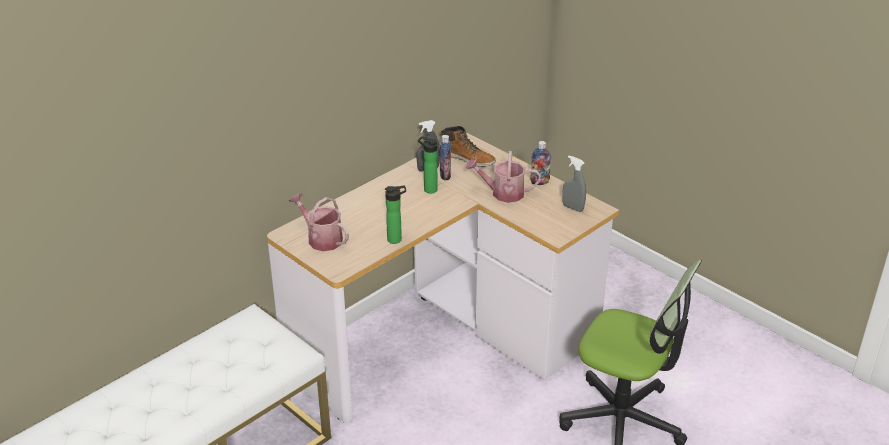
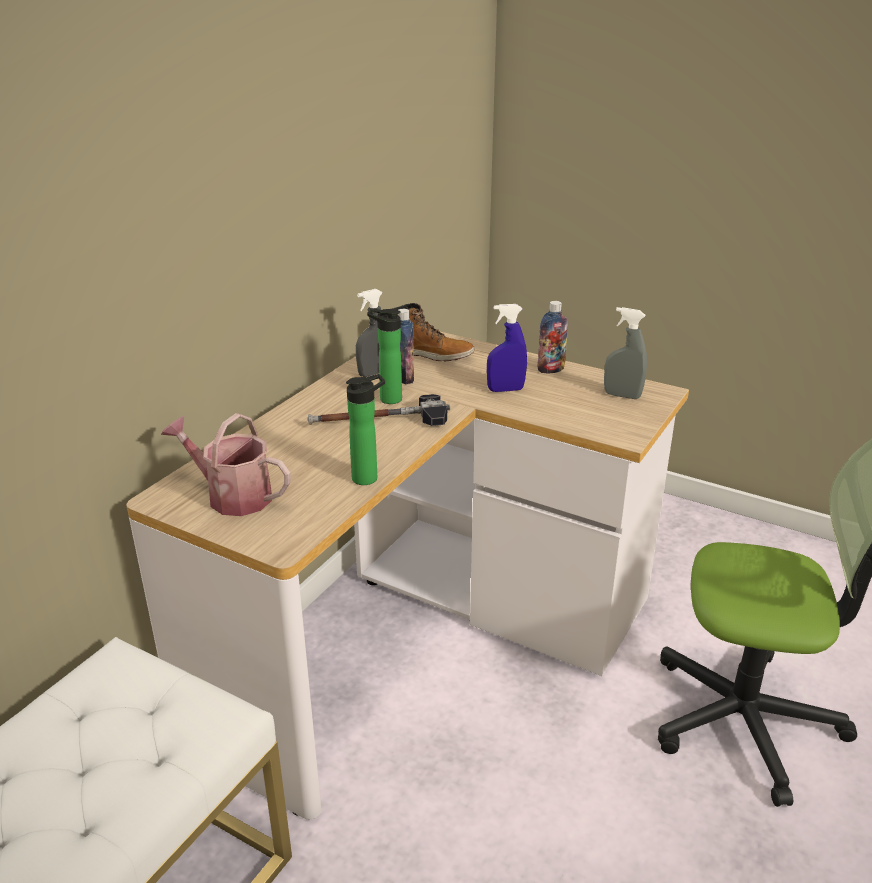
camera: 15 degrees left, 5 degrees down
watering can [465,151,541,203] -> blue spray bottle [487,304,527,392]
none -> hammer [307,394,450,426]

